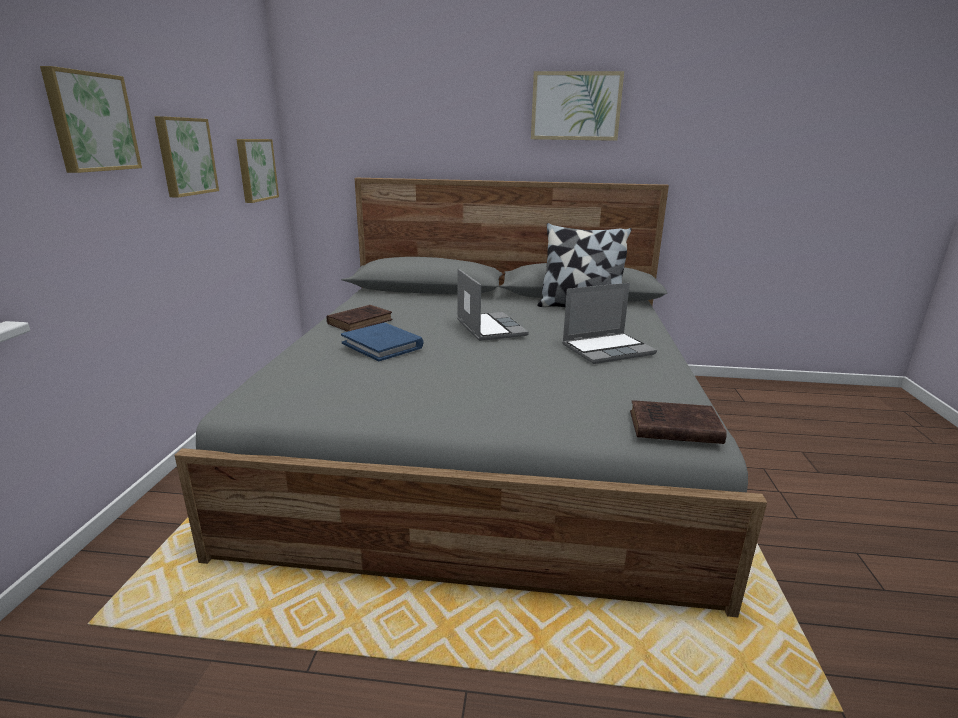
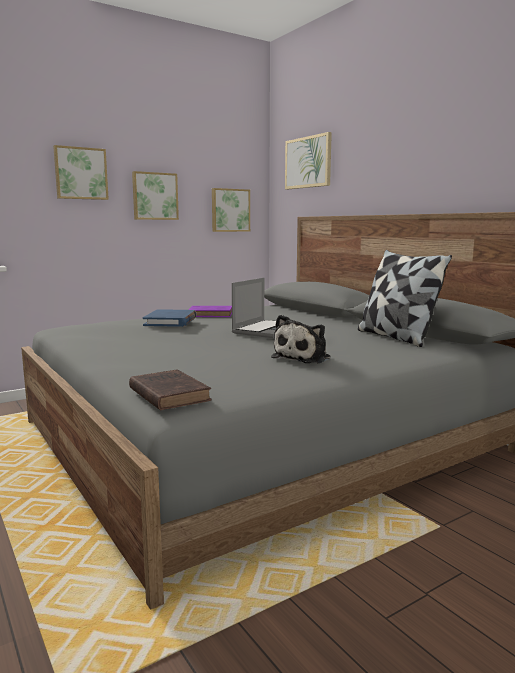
camera: 50 degrees right, 10 degrees down
brown book [327,305,393,332] -> purple book [189,306,232,317]
picture [531,71,624,141] -> picture moved to [285,132,332,189]
laptop [562,283,657,364] -> plush toy [271,315,330,363]

